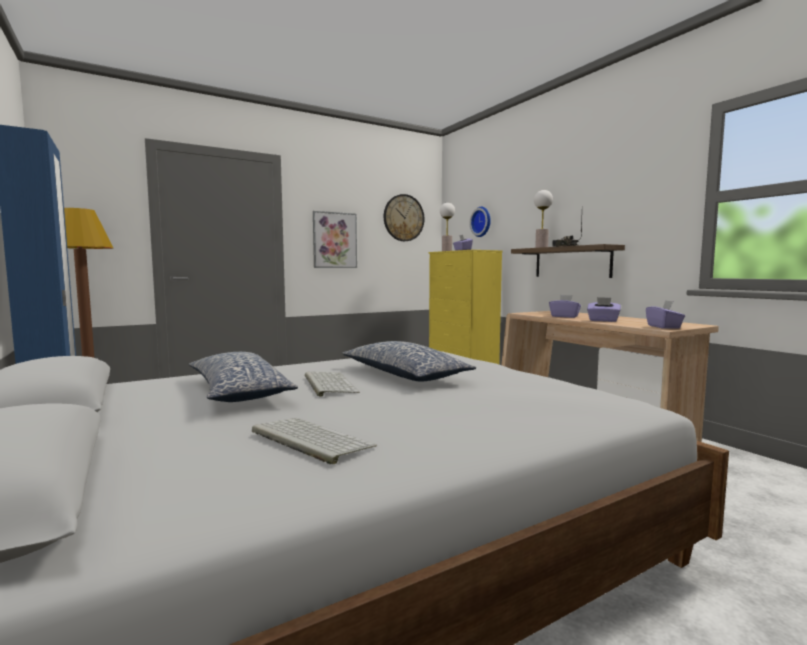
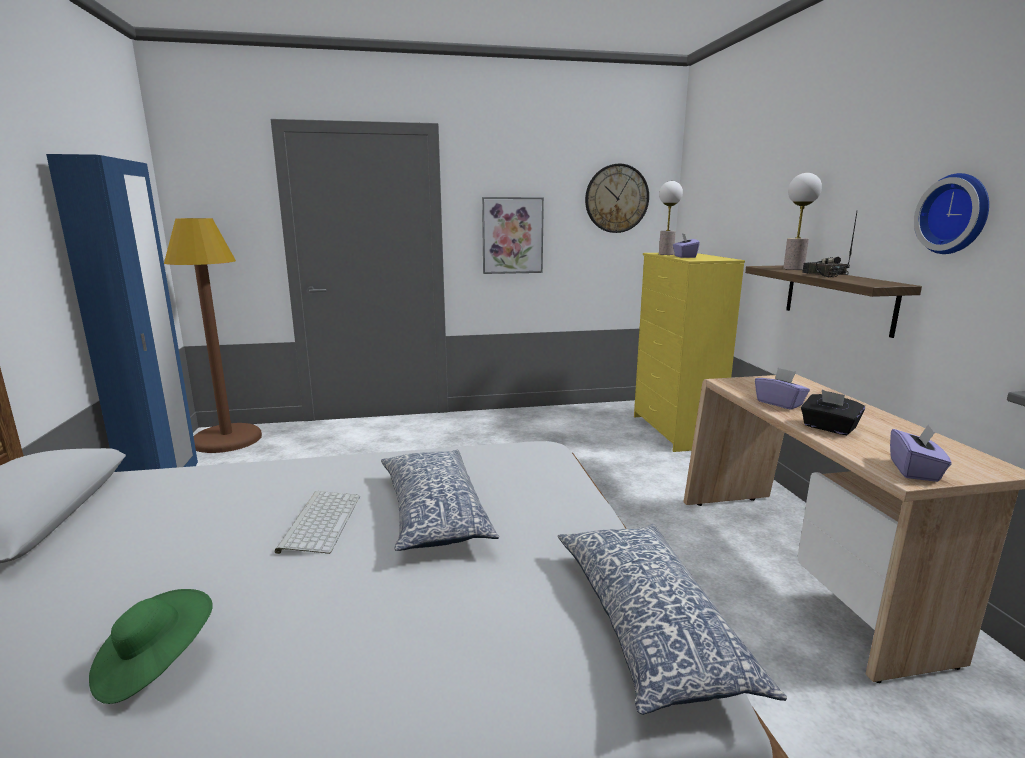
camera: 20 degrees right, 10 degrees up
pillow [189,352,298,402] -> pillow moved to [558,524,787,715]
keyboard [252,418,377,464] -> green hat [89,589,213,704]
wall clock [470,207,491,237] -> wall clock moved to [914,173,989,254]
purple tissue box [587,297,621,322] -> black tissue box [801,390,865,435]

